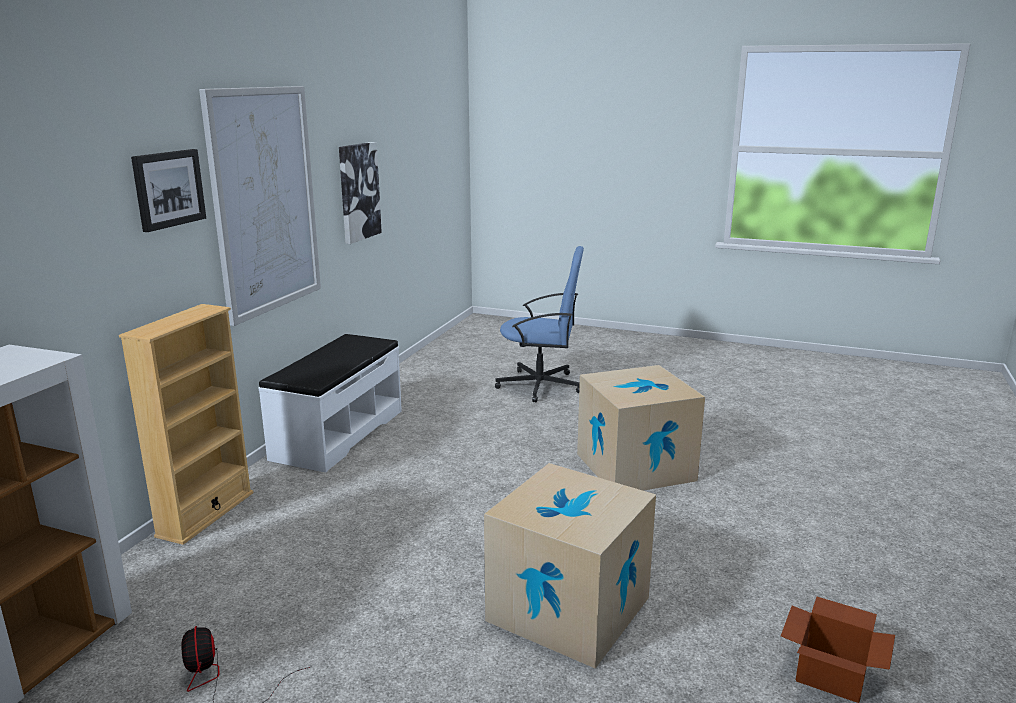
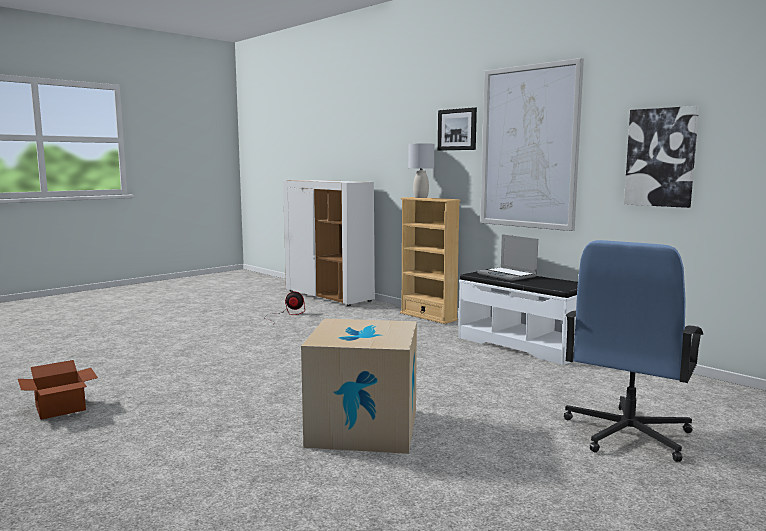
camera: 115 degrees right, 10 degrees down
cardboard box [484,463,656,669] -> none
none -> grey table lamp [409,143,434,198]
none -> laptop [477,234,538,281]

